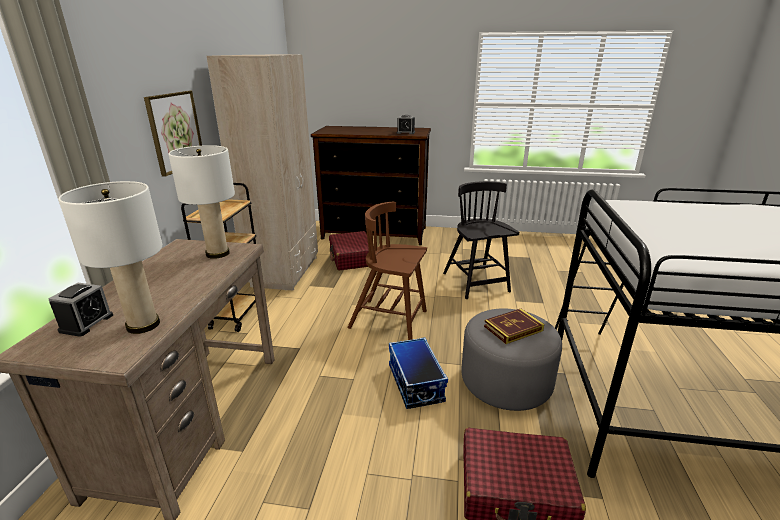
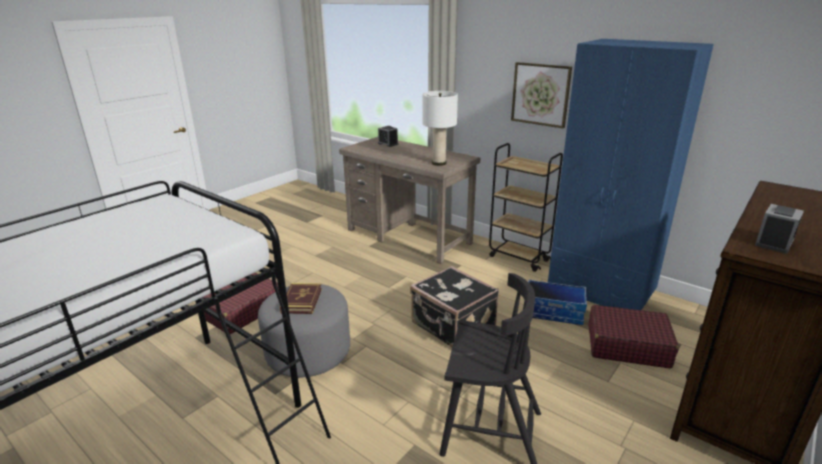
camera: 120 degrees right, 0 degrees up
white table lamp [59,181,162,334] -> none
beige wardrobe [206,55,318,291] -> blue wardrobe [548,39,714,310]
brown chair [347,202,427,340] -> black suitcase [410,266,499,348]
storage box [389,337,448,409] -> storage box moved to [524,279,587,325]

